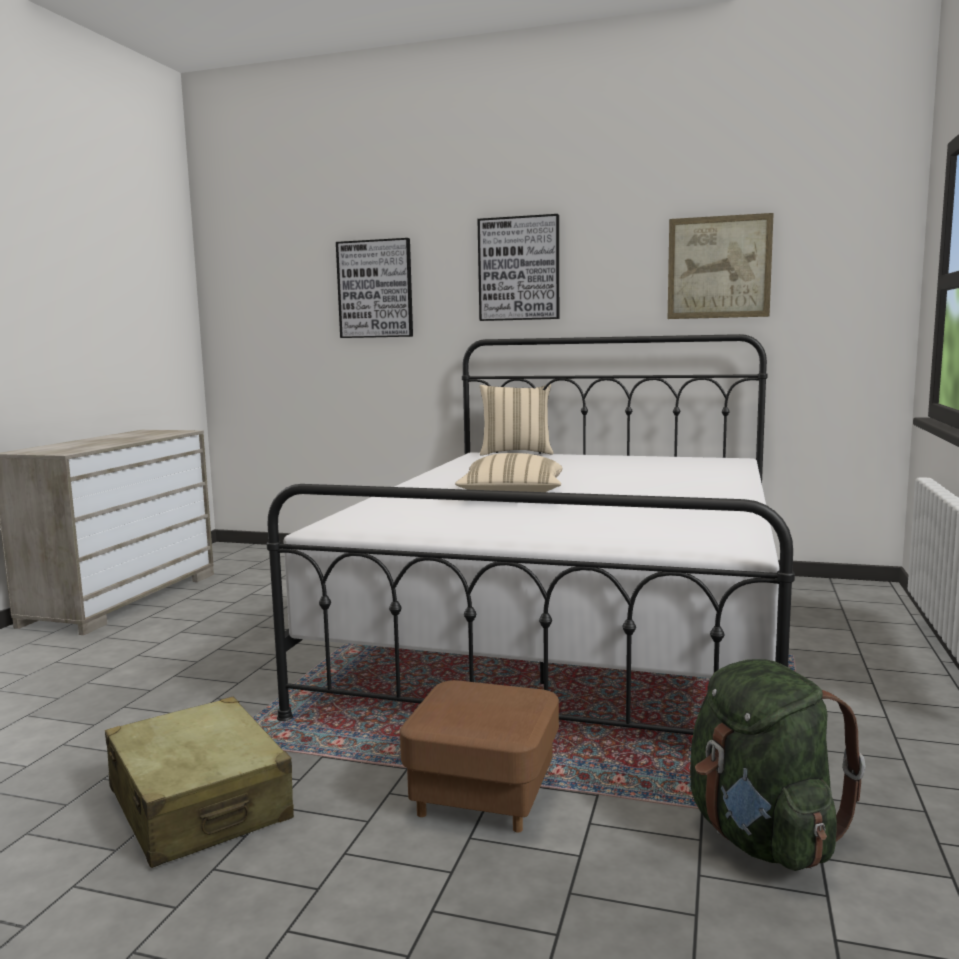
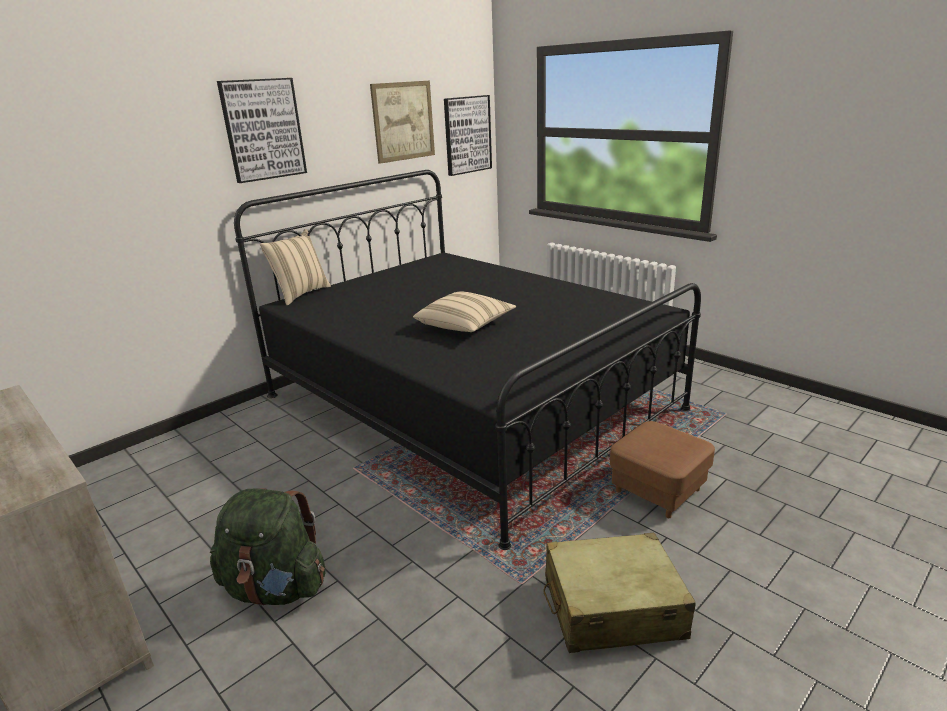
camera: 60 degrees left, 15 degrees up
white bed [267,334,795,735] -> black bed [234,170,701,550]
picture [336,238,413,338] -> picture moved to [444,95,492,176]
green backpack [690,659,866,871] -> green backpack moved to [210,488,326,606]

